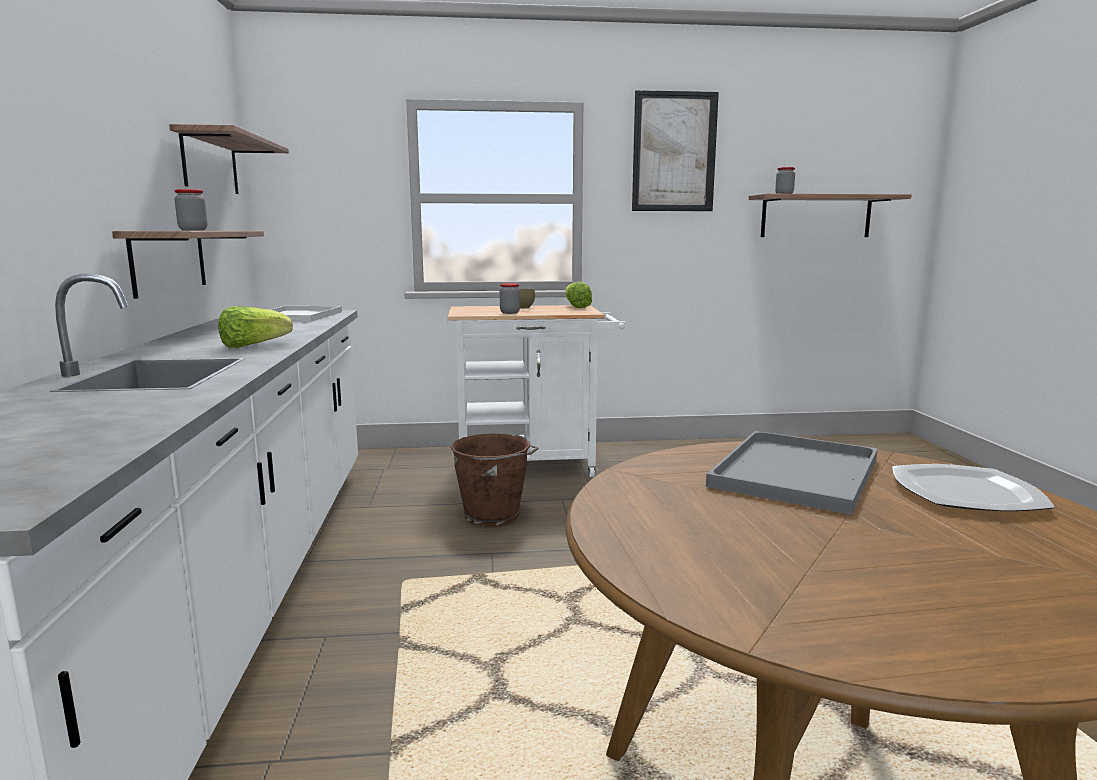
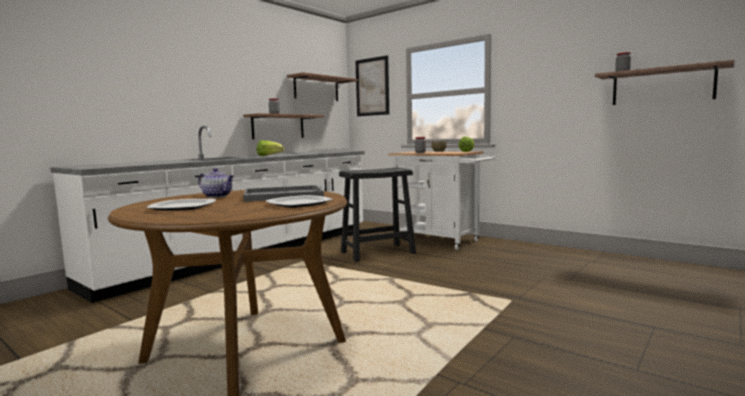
camera: 45 degrees right, 5 degrees down
brown bucket [450,433,538,527] -> black stool [339,168,416,262]
picture [632,90,719,211] -> picture moved to [355,55,389,116]
none -> plate [146,199,216,211]
none -> teapot [198,168,234,198]

